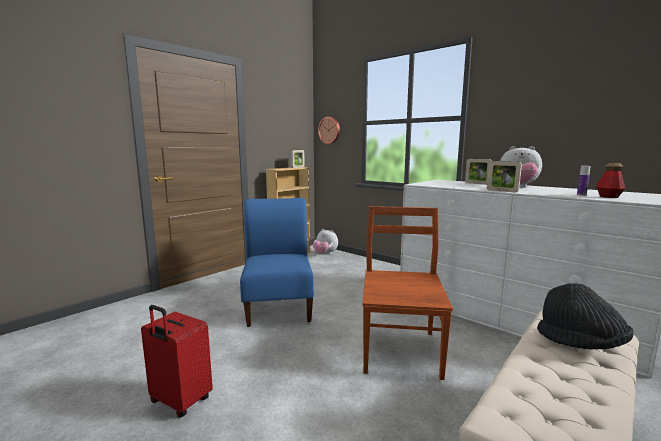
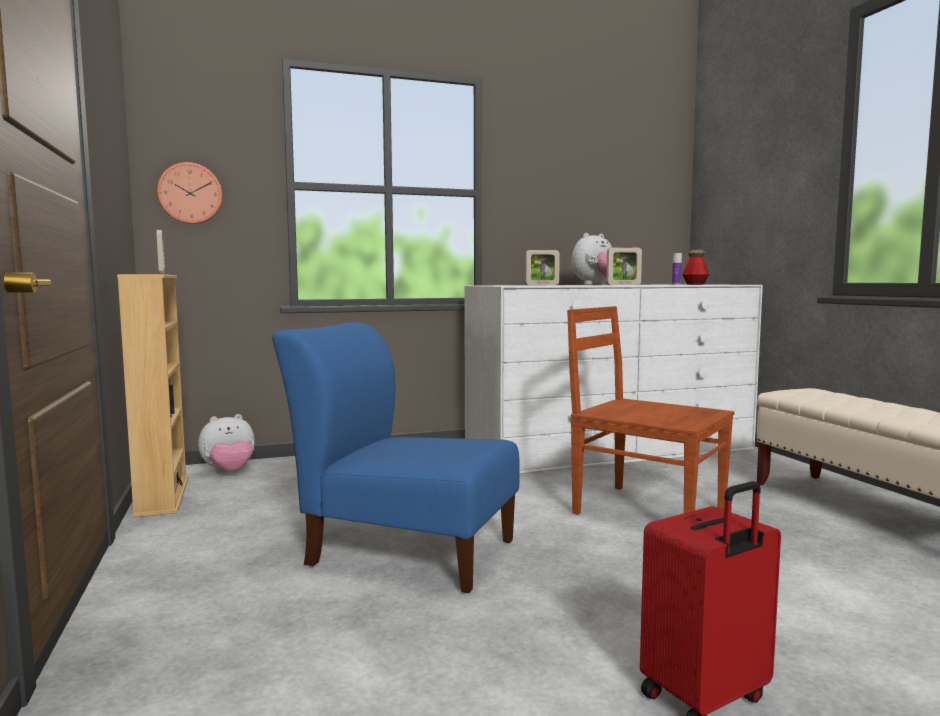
camera: 60 degrees left, 5 degrees down
black hat [537,283,633,350] -> none

